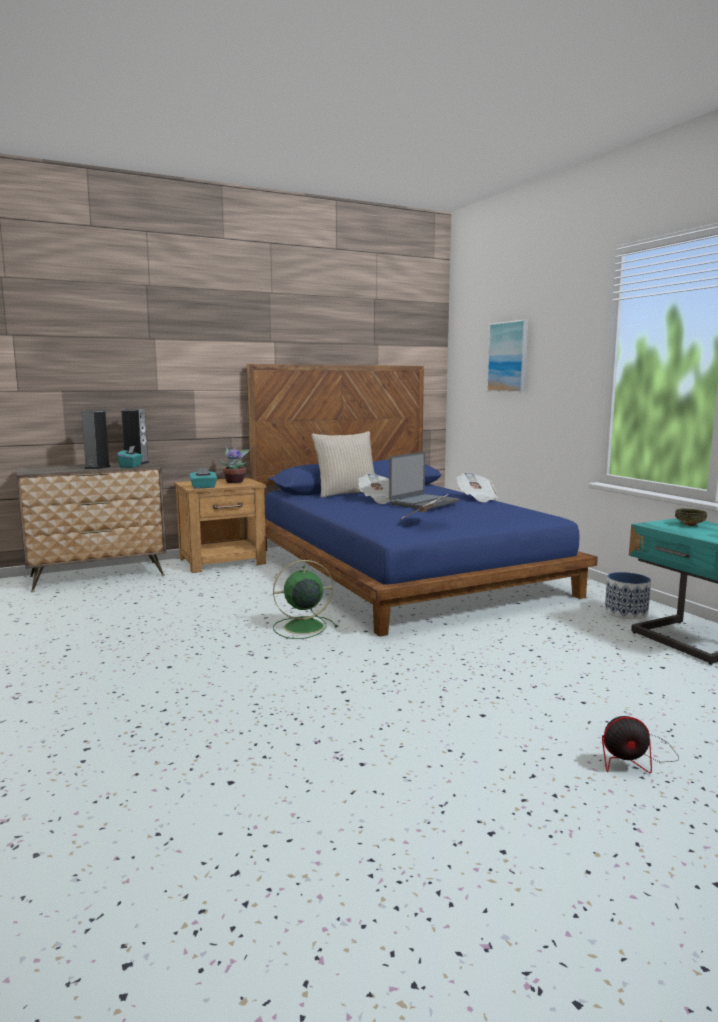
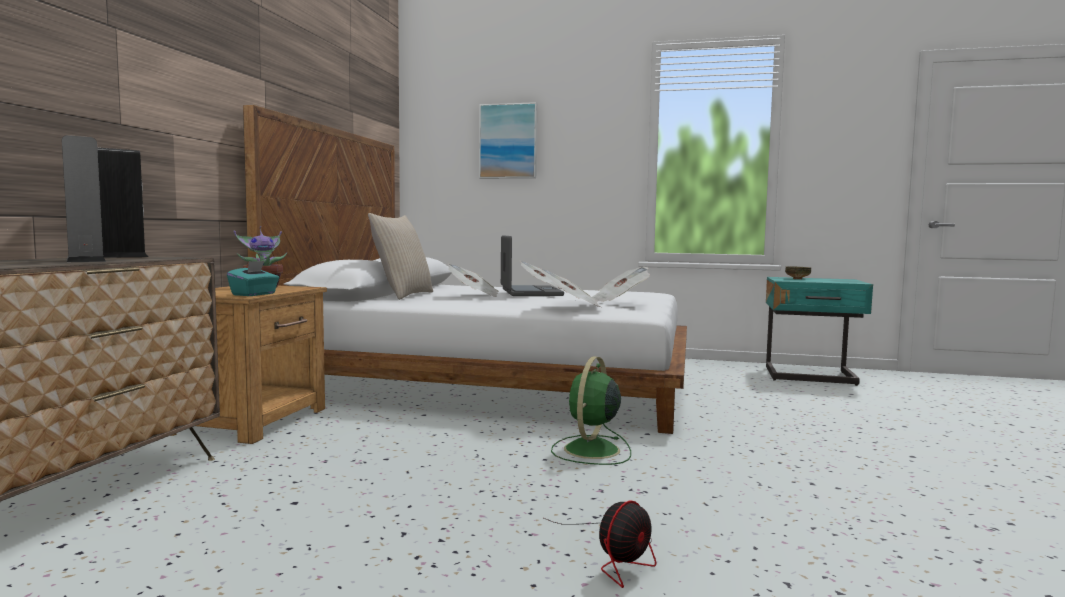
camera: 50 degrees left, 5 degrees down
turquoise tissue box [117,446,143,468] -> none
blue bed [247,364,598,637] -> white bed [243,105,687,434]
fan [602,716,679,773] -> fan moved to [544,500,656,588]
planter [605,572,651,619] -> none
none -> newspaper [540,268,600,307]

